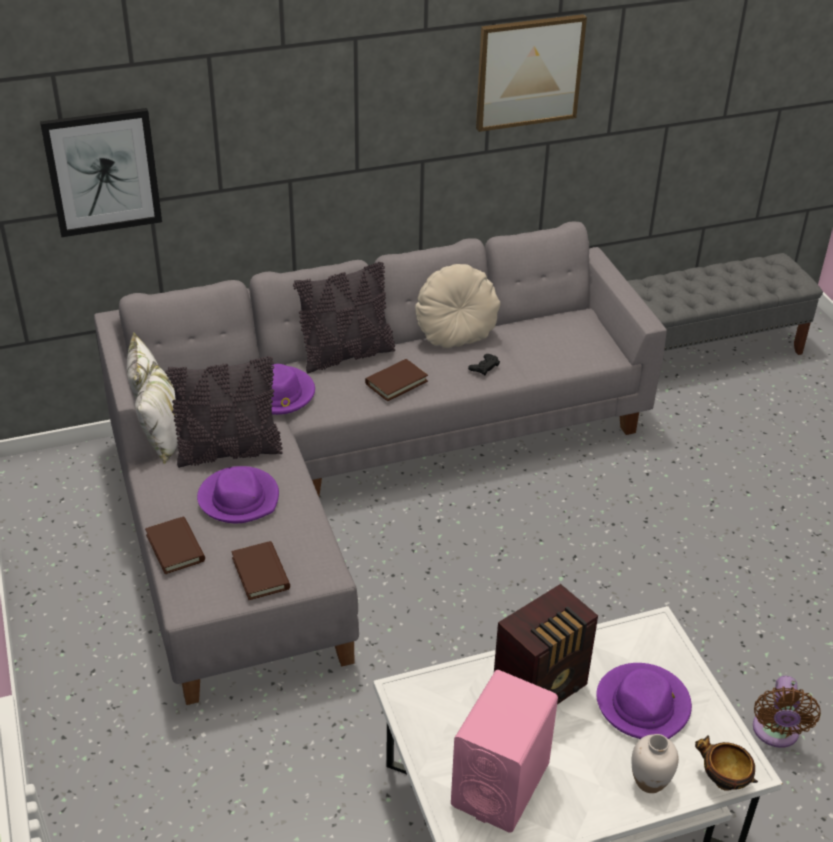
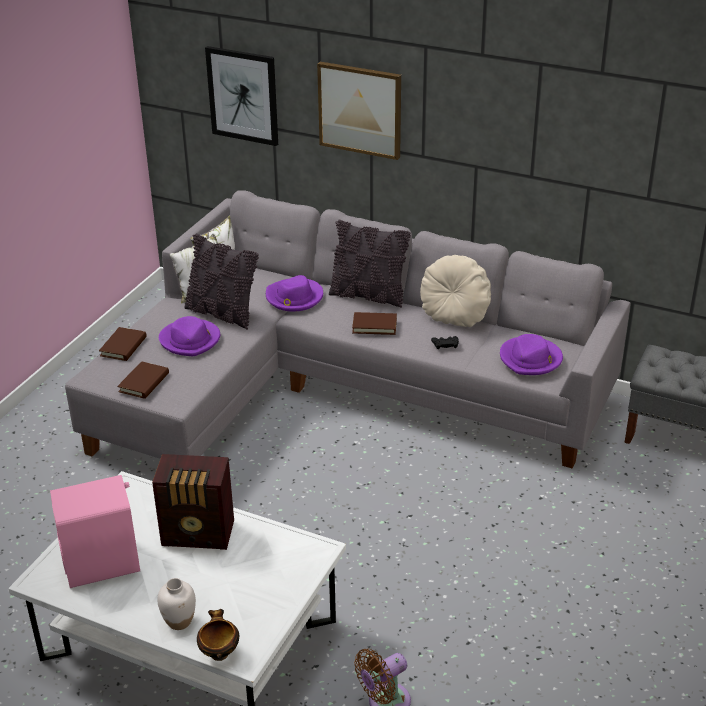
camera: 45 degrees right, 5 degrees down
picture [476,14,587,132] -> picture moved to [317,62,401,160]
purple hat [596,663,692,739] -> purple hat moved to [500,334,563,375]

